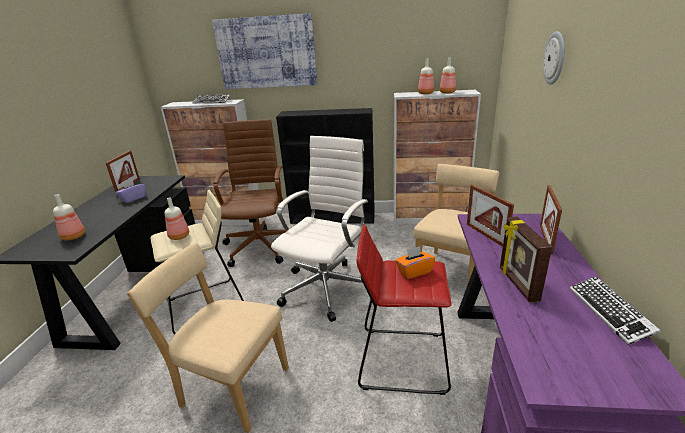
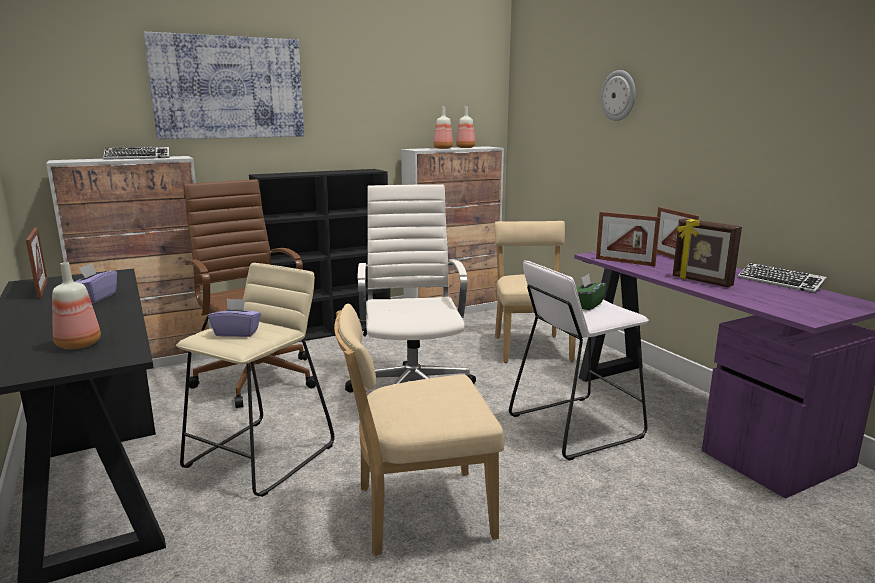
camera: 35 degrees left, 10 degrees down
bottle [165,197,189,240] -> purple tissue box [208,299,261,337]
red stool [356,225,451,395] -> white stool [509,261,649,461]
orange tissue box [395,246,435,279] -> green tissue box [576,274,606,310]

